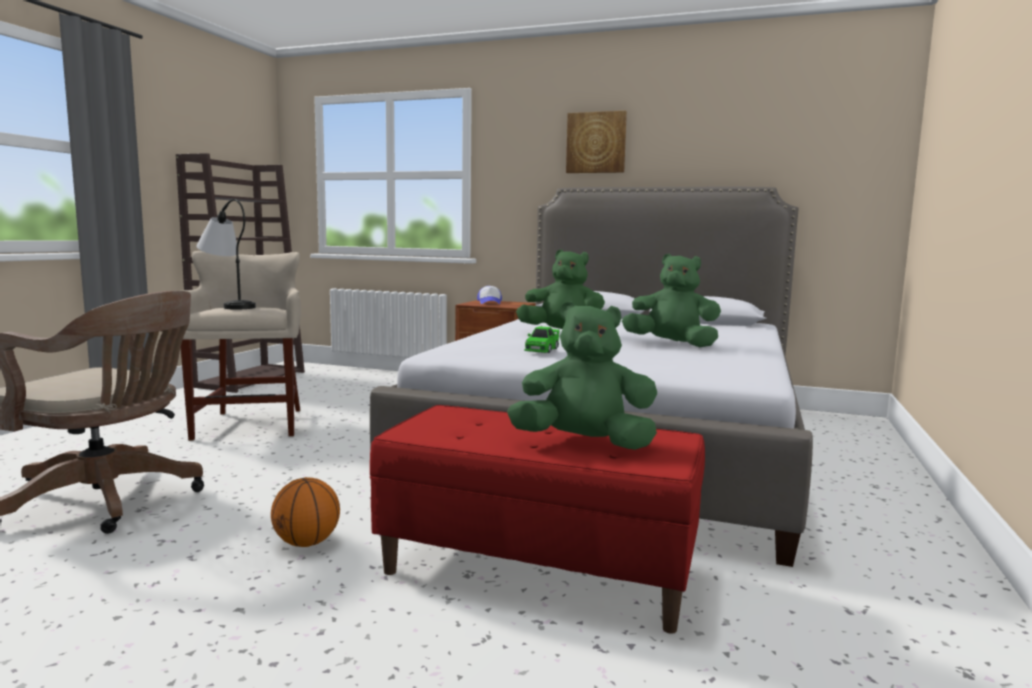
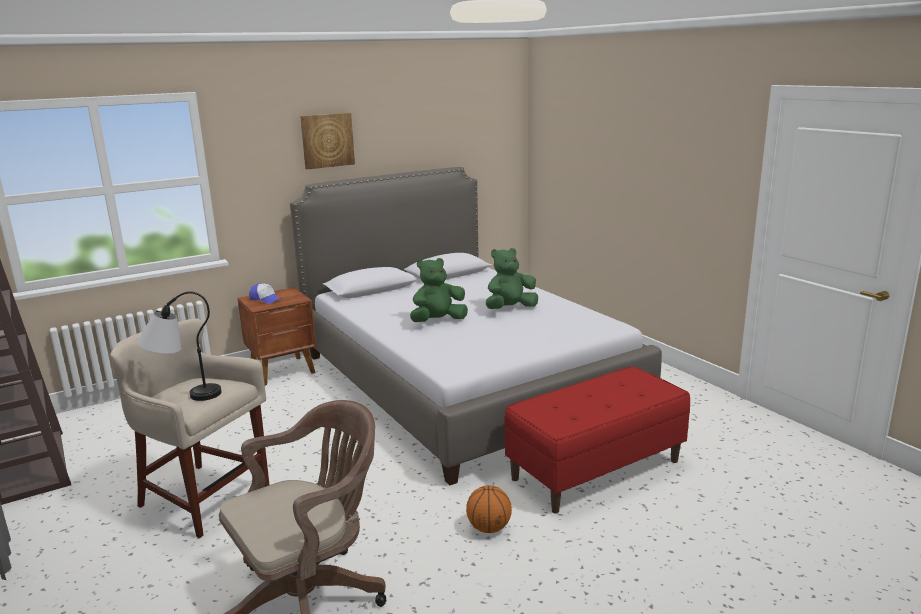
camera: 50 degrees left, 10 degrees up
green plush toy [507,302,657,450] -> none
green toy car [524,326,560,353] -> none

